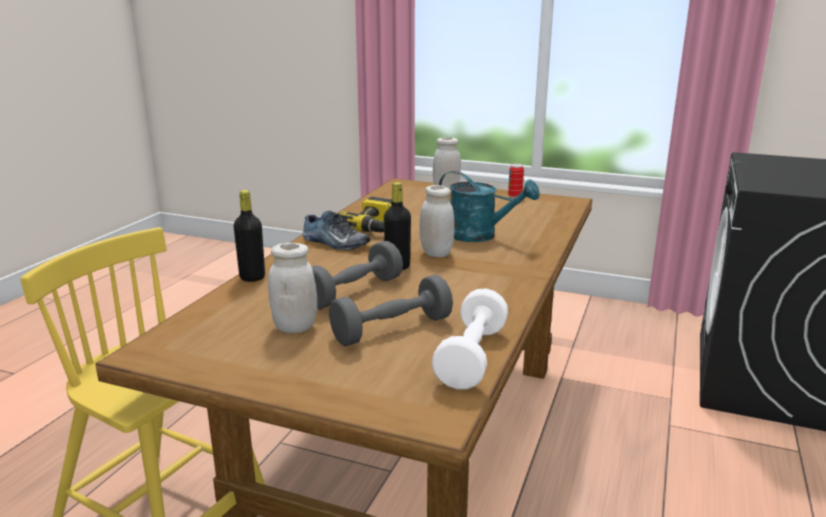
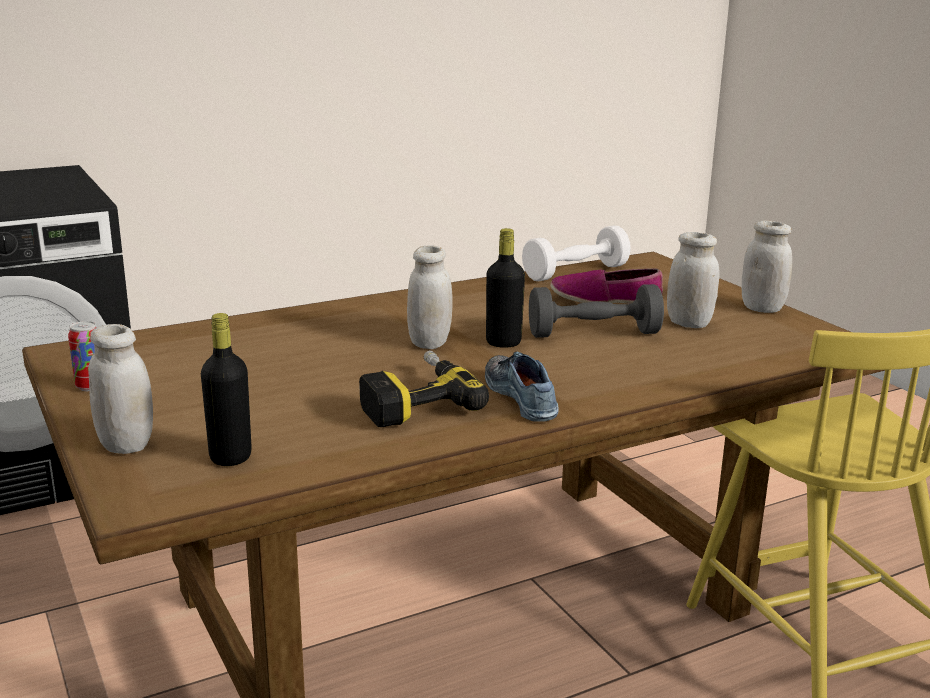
camera: 140 degrees left, 0 degrees up
black bottle [234,190,265,282] -> black bottle moved to [201,313,252,466]
grey dumbbell [329,275,453,346] -> shoe [551,268,663,304]
turquoise watering can [439,171,540,242] -> none
none -> white jar [742,220,792,313]

